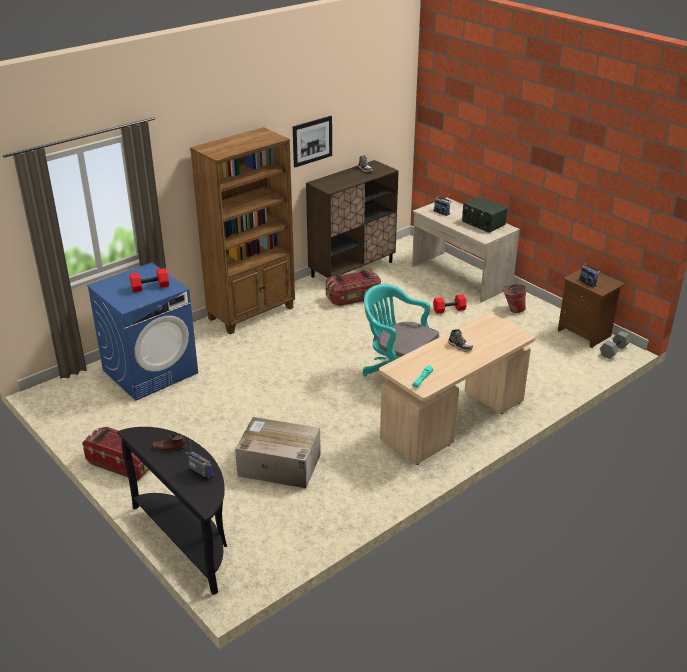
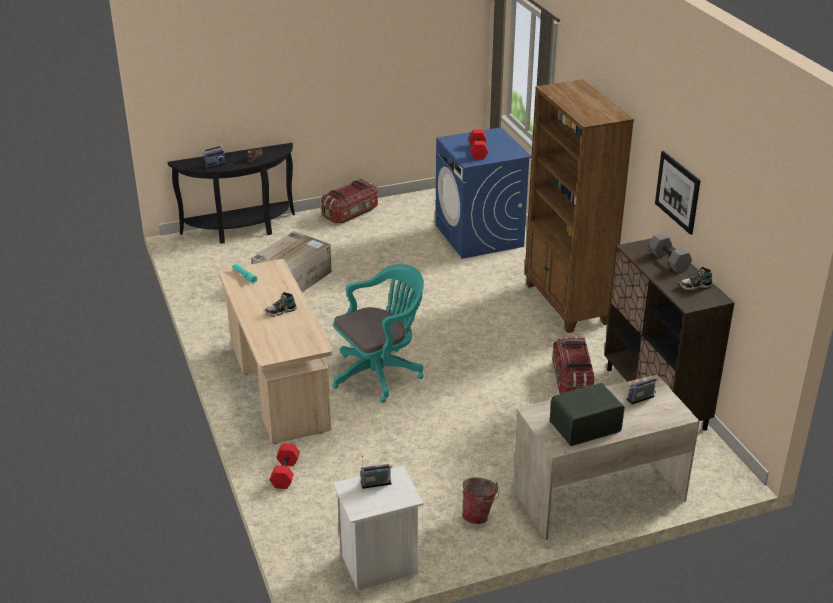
camera: 110 degrees right, 0 degrees up
red dumbbell [433,295,467,314] -> red dumbbell moved to [270,443,300,489]
brown nightstand [558,266,625,348] -> white nightstand [333,466,424,591]
grey dumbbell [600,331,631,359] -> grey dumbbell moved to [649,233,692,273]

